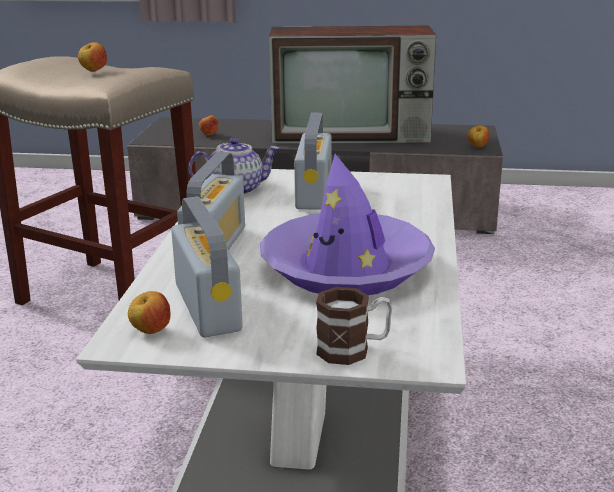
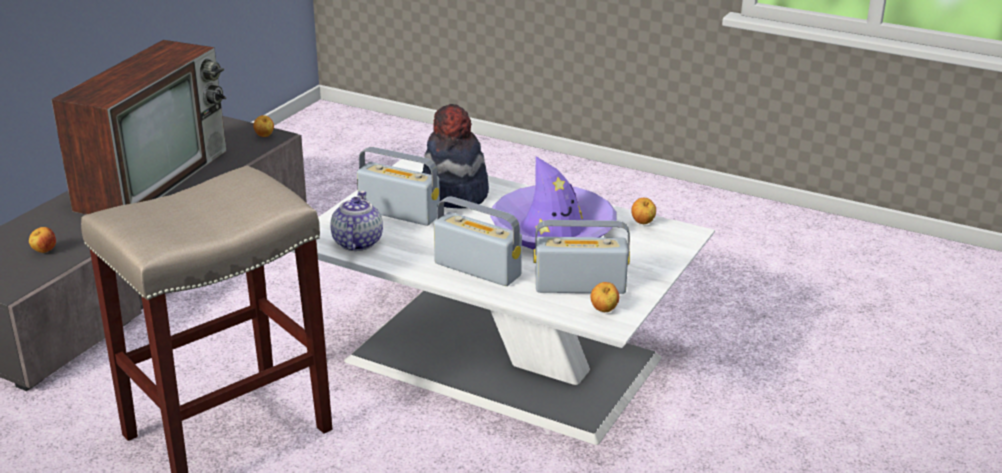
camera: 70 degrees left, 5 degrees up
apple [78,42,107,72] -> apple moved to [631,198,656,224]
mug [316,287,392,365] -> none
none -> hat [422,104,489,209]

